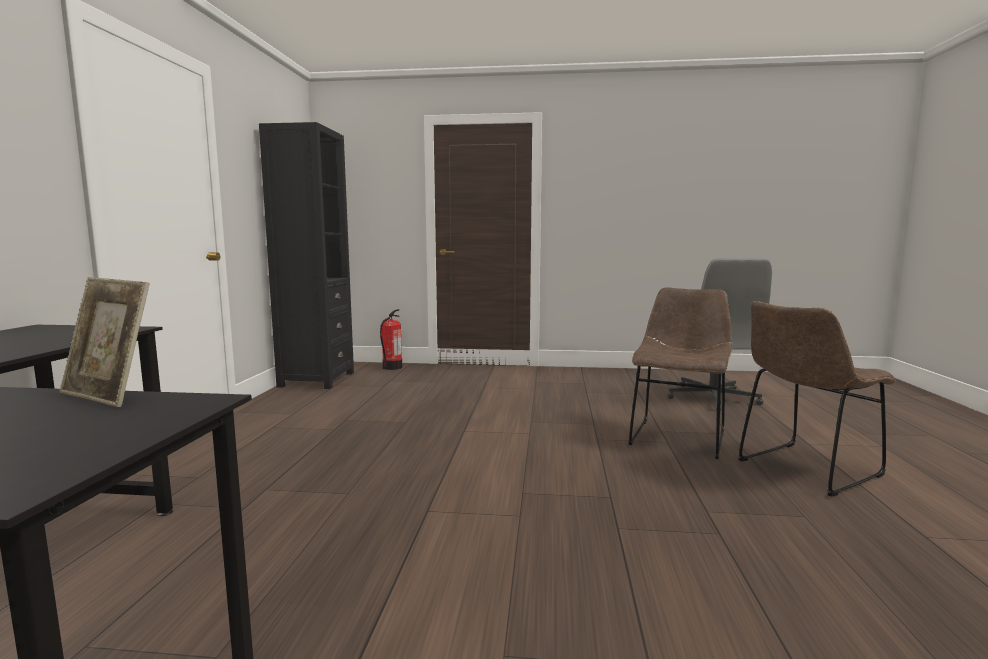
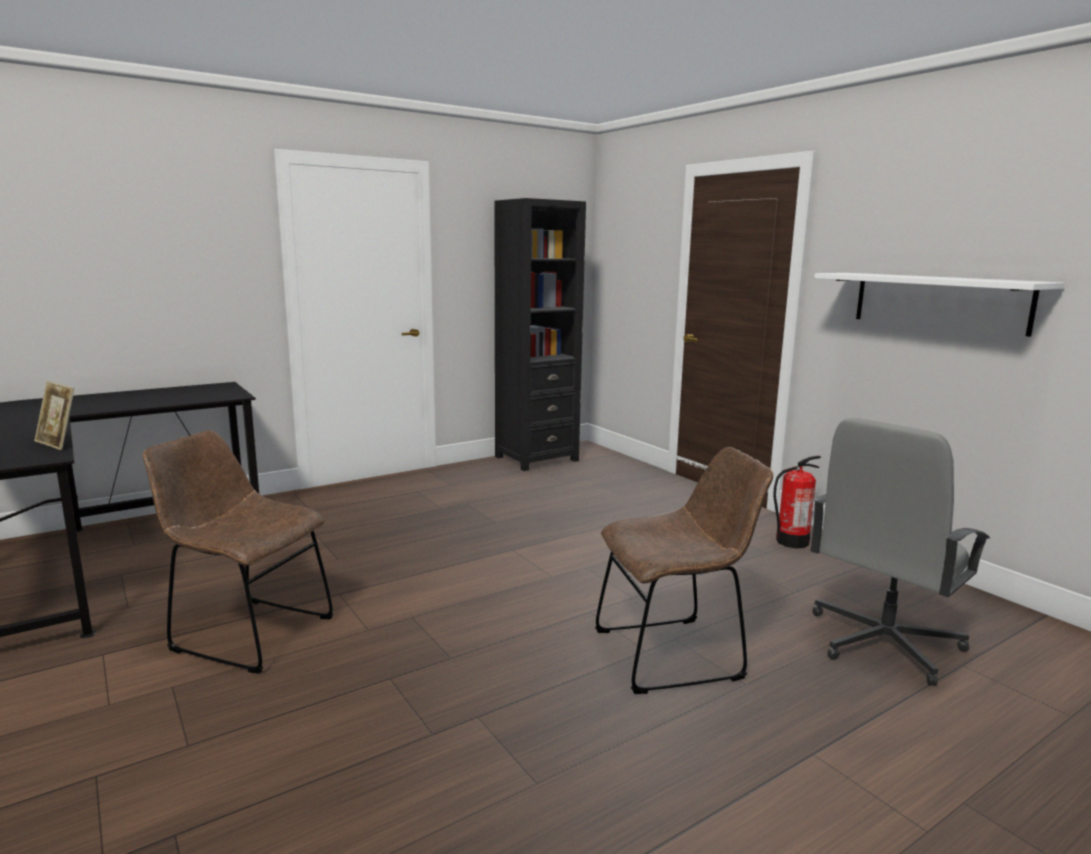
camera: 50 degrees right, 5 degrees up
picture frame [59,277,150,407] -> picture frame turned 45 degrees counterclockwise [34,381,74,450]
fire extinguisher [380,309,402,370] -> fire extinguisher moved to [773,456,821,549]
brown chair [738,301,896,497] -> brown chair moved to [143,430,334,674]
none -> white shelf [814,273,1064,337]

